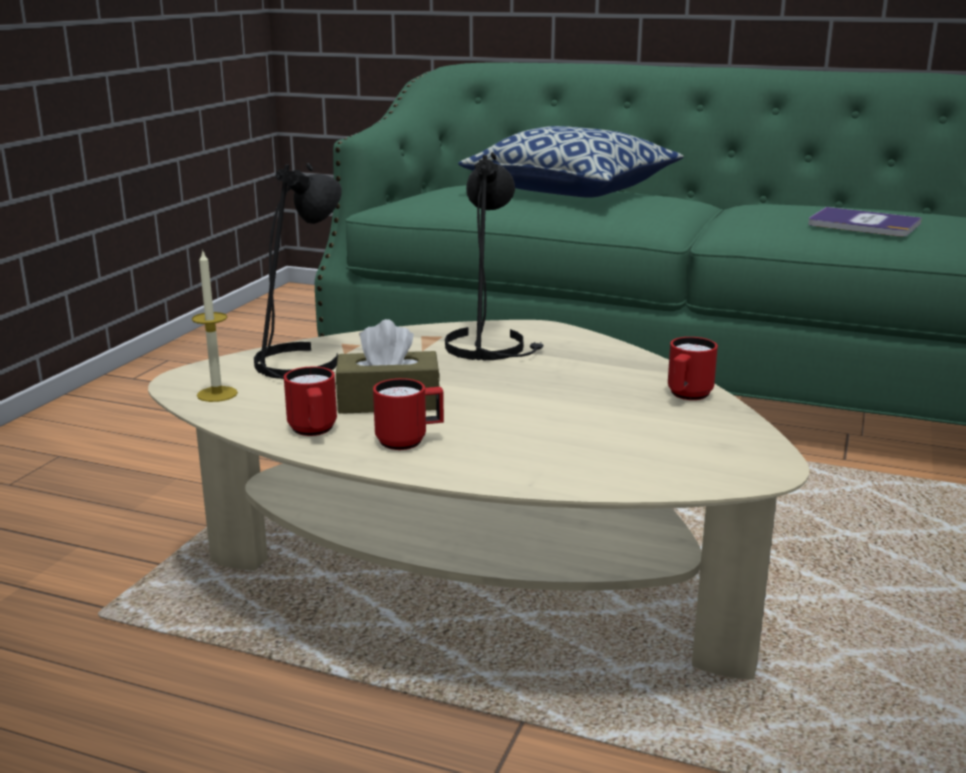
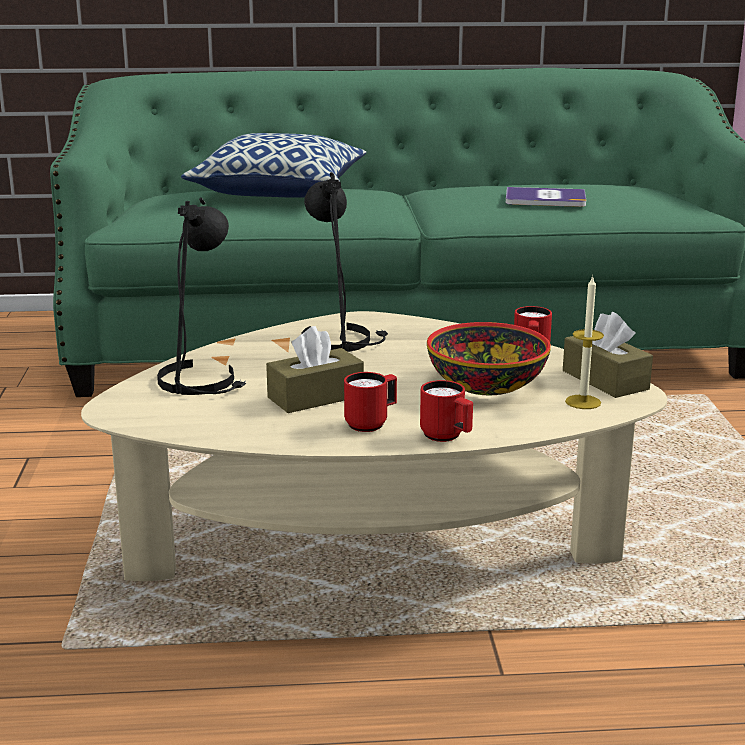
camera: 25 degrees left, 0 degrees up
candle [192,251,238,402] -> candle moved to [565,275,604,409]
red mug [284,367,337,436] -> red mug moved to [420,380,473,442]
none -> bowl [427,322,551,395]
none -> brown tissue box [563,312,653,398]

